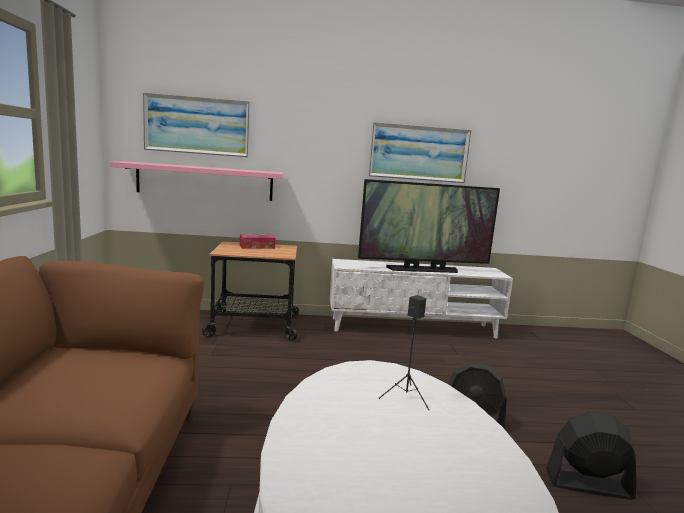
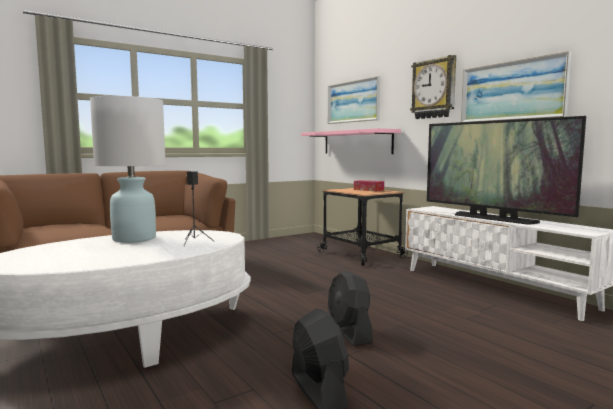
camera: 60 degrees right, 5 degrees down
none -> white table lamp [90,96,166,243]
none -> wall clock [410,55,456,119]

